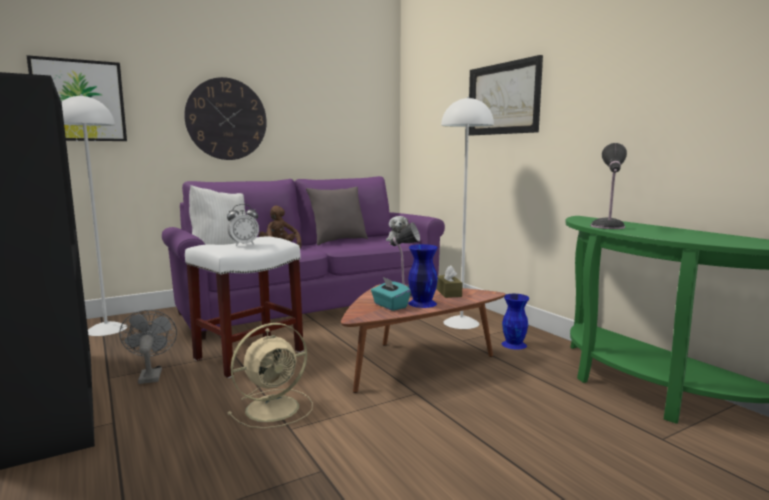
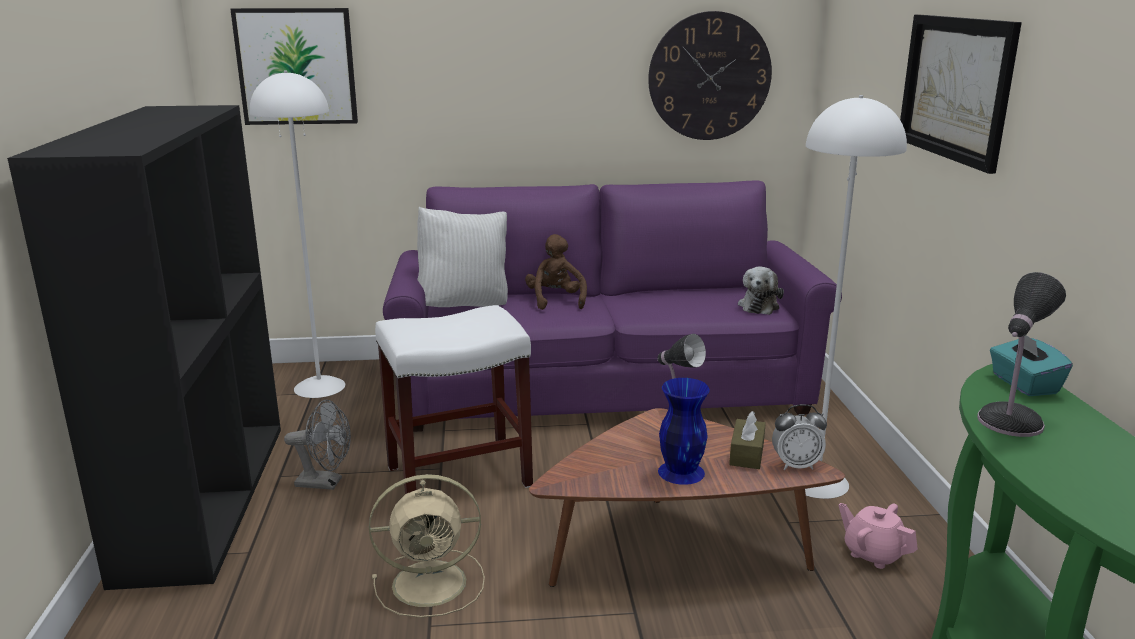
camera: 25 degrees right, 10 degrees up
grey fan [119,310,177,384] -> grey fan turned 90 degrees clockwise [284,400,351,490]
wall clock [184,77,267,160] -> wall clock moved to [648,11,772,140]
alarm clock [227,204,259,246] -> alarm clock moved to [772,404,827,470]
grey pillow [306,187,368,245] -> none
turquoise tissue box [371,277,411,311] -> turquoise tissue box moved to [990,335,1073,396]
blue vase [502,294,529,350] -> pink teapot [838,503,918,569]

